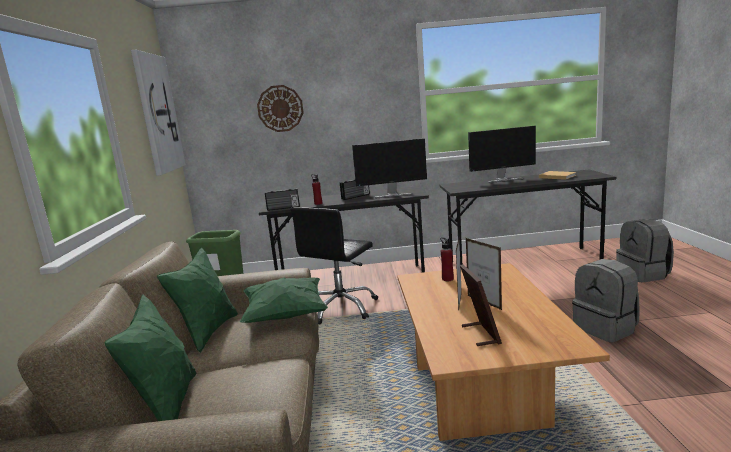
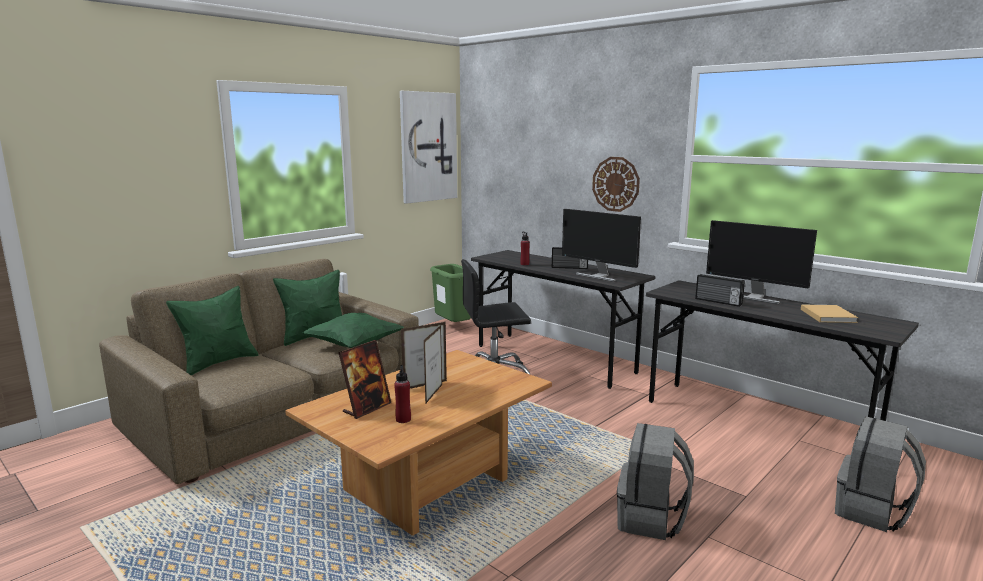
camera: 45 degrees right, 0 degrees up
wall clock [257,85,304,132] -> wall clock moved to [592,157,640,212]
radio [265,188,300,211] -> radio moved to [695,274,745,307]
red bottle [440,237,454,281] -> red bottle moved to [394,365,411,423]

